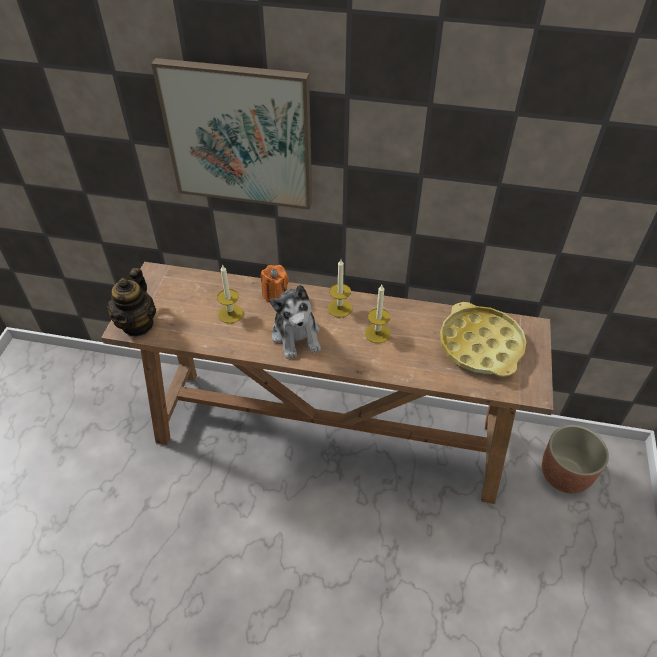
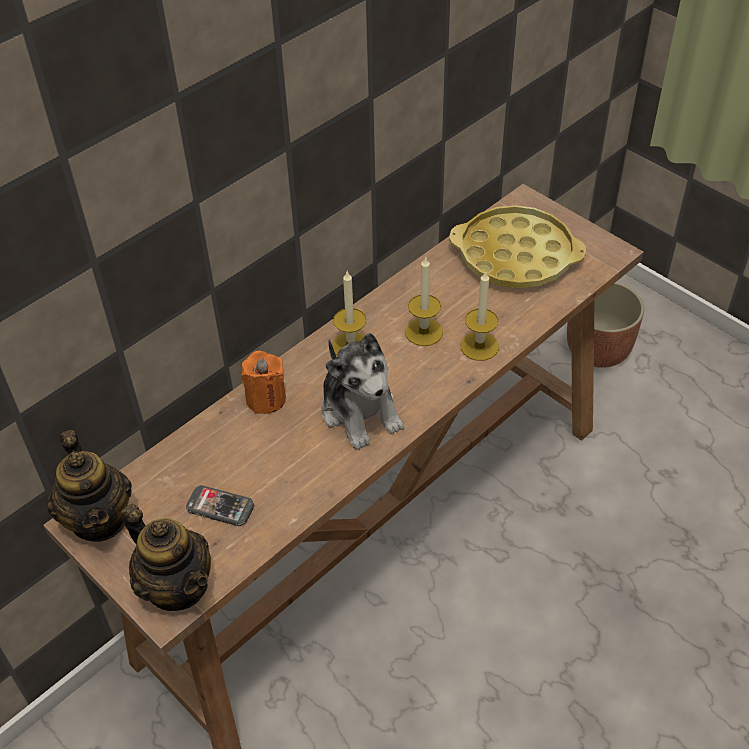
camera: 55 degrees left, 0 degrees up
picture [151,58,312,210] -> none
candle [217,264,243,324] -> candle moved to [460,270,499,361]
plush toy [270,285,321,359] -> plush toy turned 45 degrees clockwise [321,333,404,450]
none -> teapot [47,430,132,542]
none -> phone [186,485,254,526]

